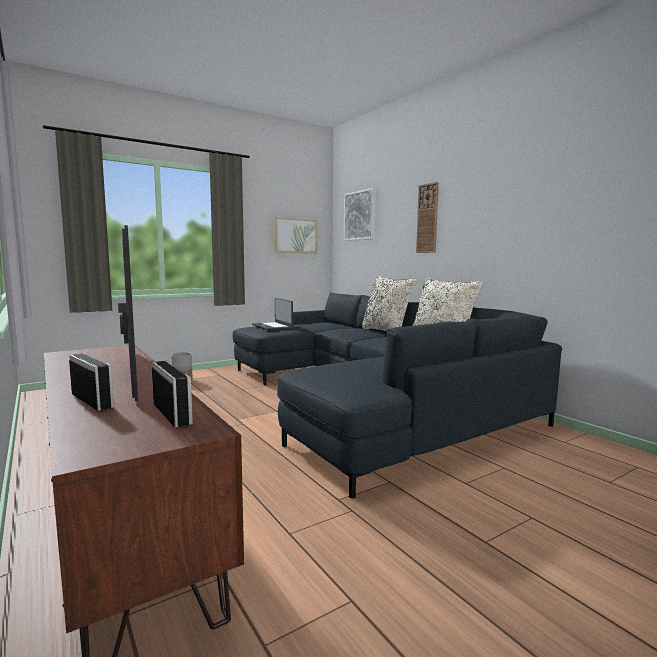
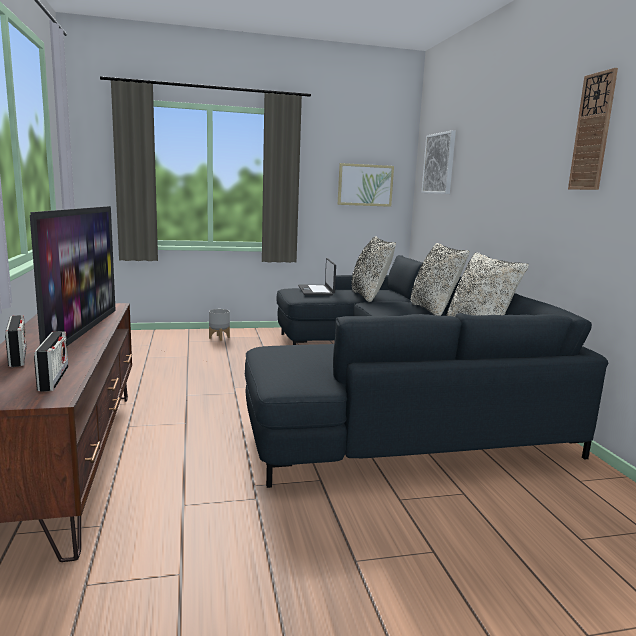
camera: 20 degrees right, 5 degrees up
wall clock [416,182,439,253] -> wall clock moved to [568,68,618,190]
none -> beige pillow [351,236,396,302]

